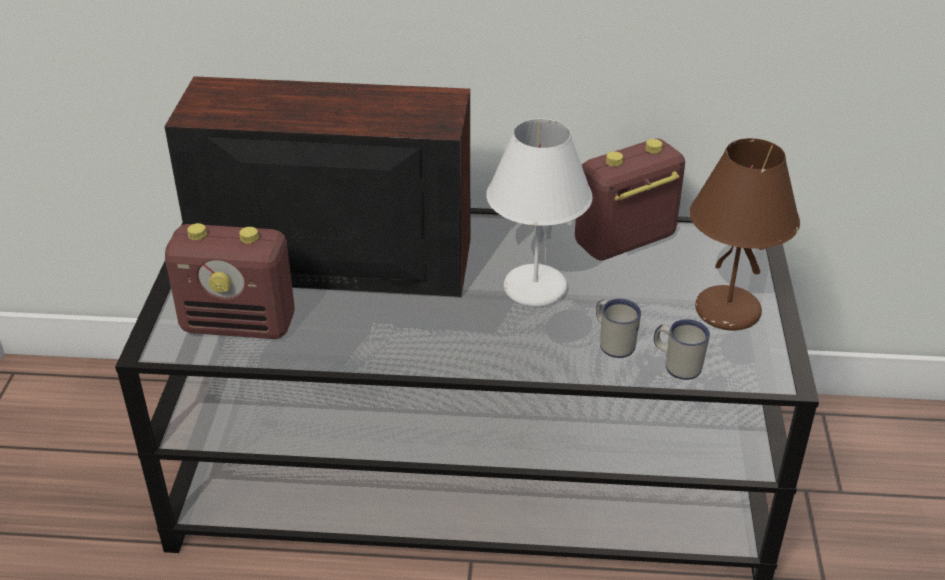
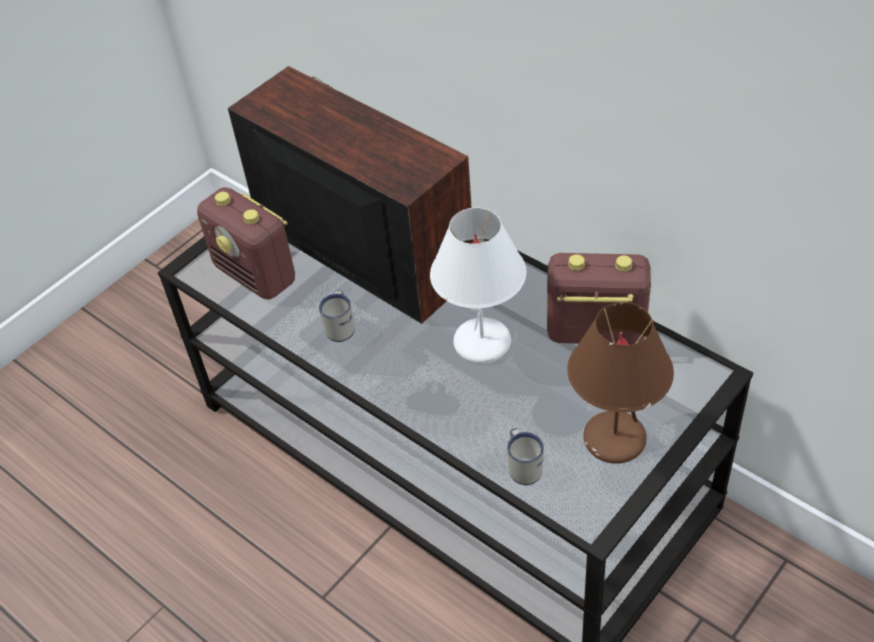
camera: 40 degrees right, 10 degrees up
white mug [596,299,641,358] -> white mug moved to [319,290,355,342]

